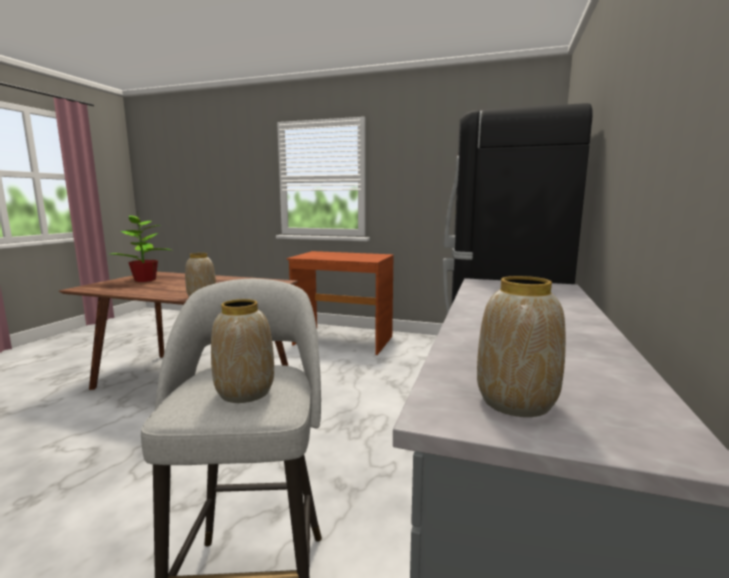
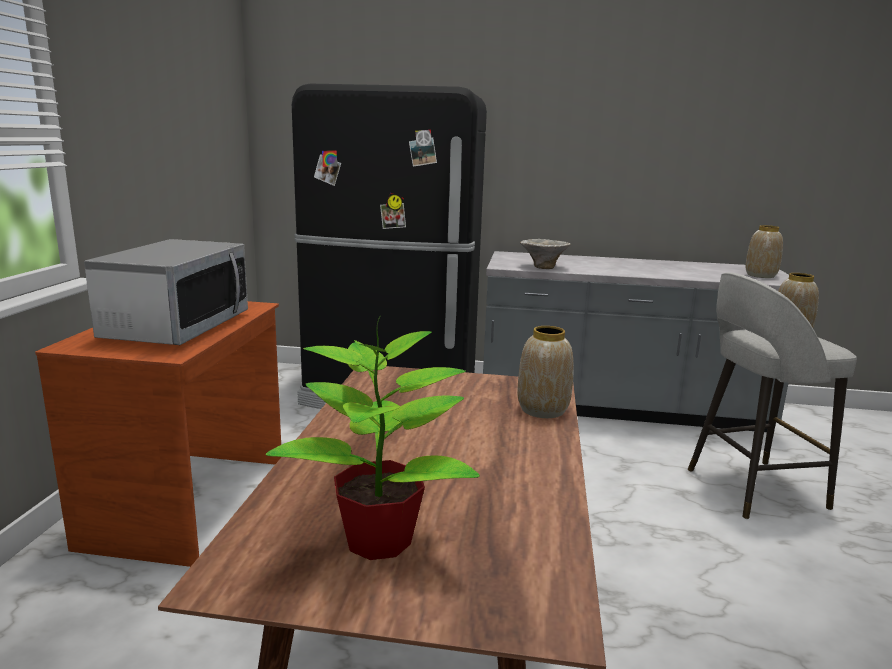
camera: 100 degrees left, 5 degrees up
none -> microwave [84,239,248,345]
none -> bowl [520,239,571,269]

